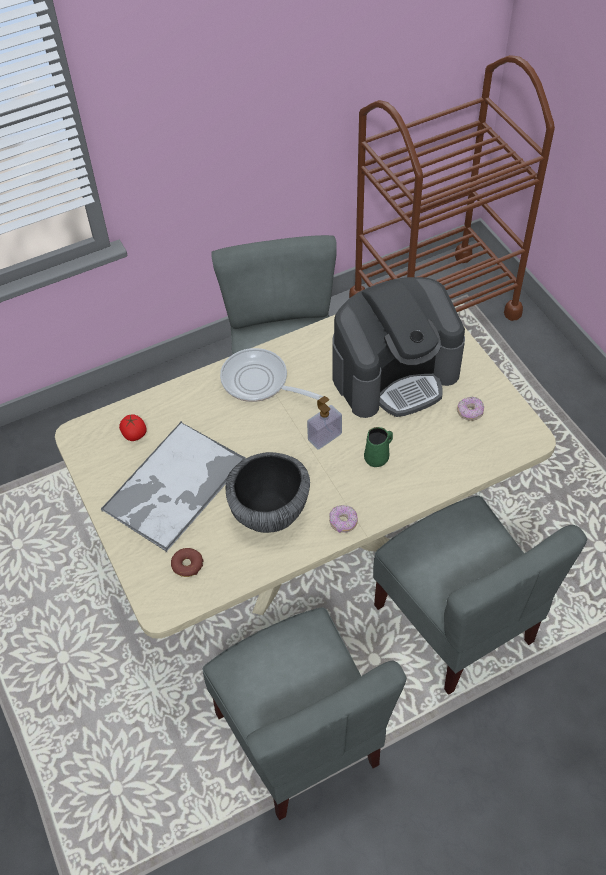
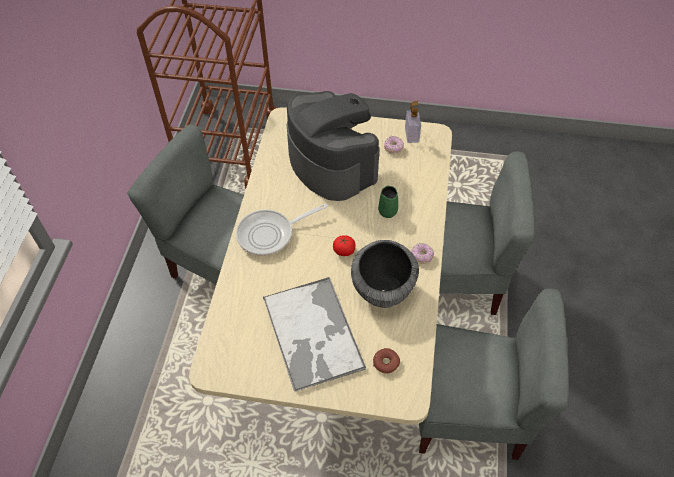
camera: 55 degrees left, 0 degrees up
tomato [119,414,147,441] -> tomato moved to [333,235,355,256]
soap dispenser [307,396,342,450] -> soap dispenser moved to [405,101,421,143]
coffee machine [332,277,465,418] -> coffee machine turned 45 degrees counterclockwise [287,91,379,201]

